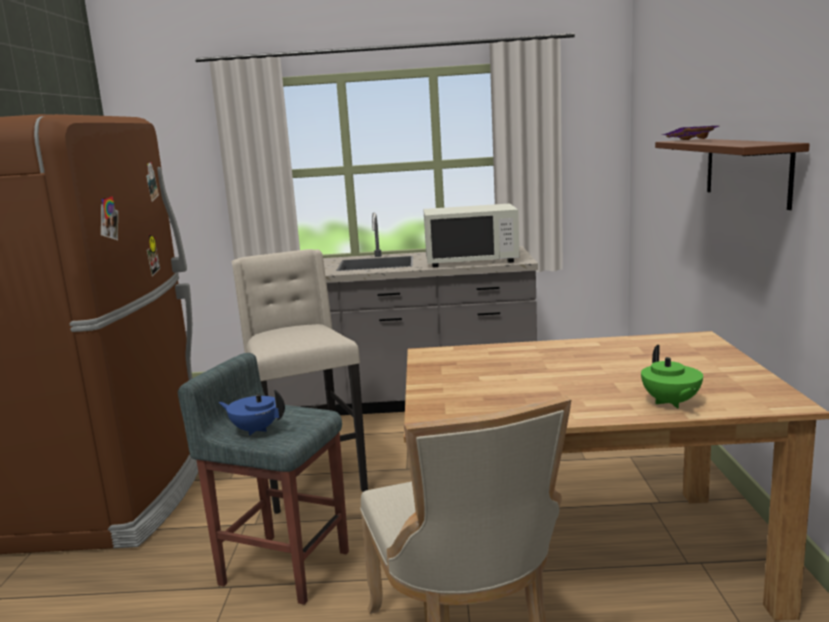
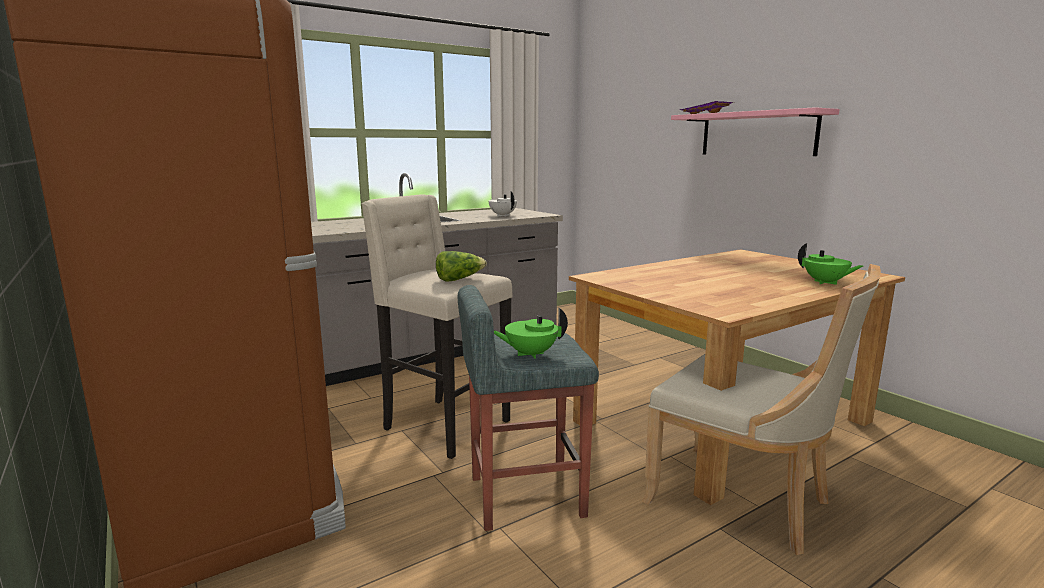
camera: 35 degrees left, 0 degrees up
blue teapot [218,389,285,435] -> green teapot [494,308,568,359]
white microwave [423,203,520,267] -> white teapot [488,191,517,217]
brown shelf [655,139,810,210] -> pink shelf [671,107,840,156]
none -> lettuce [436,251,487,281]

